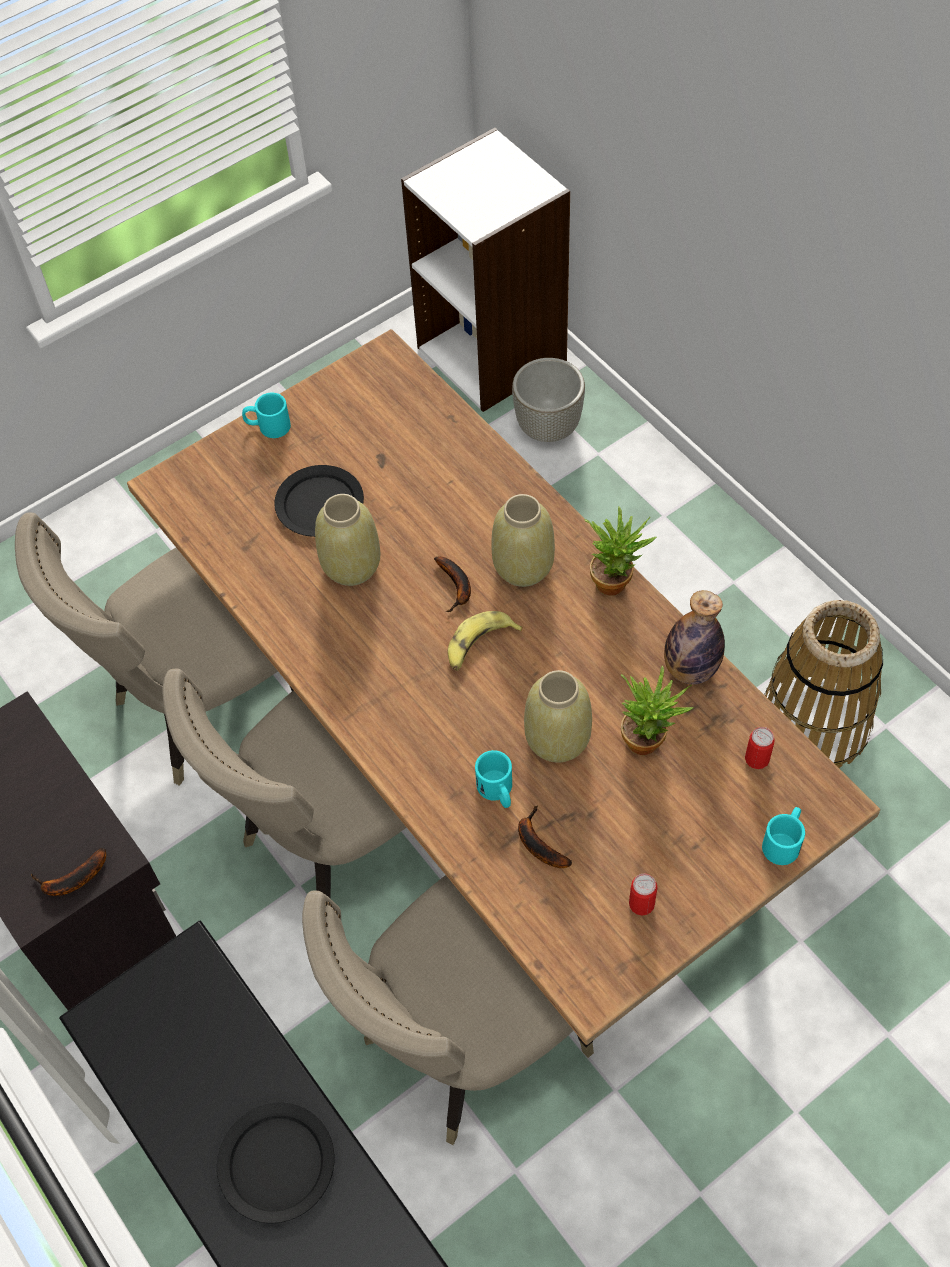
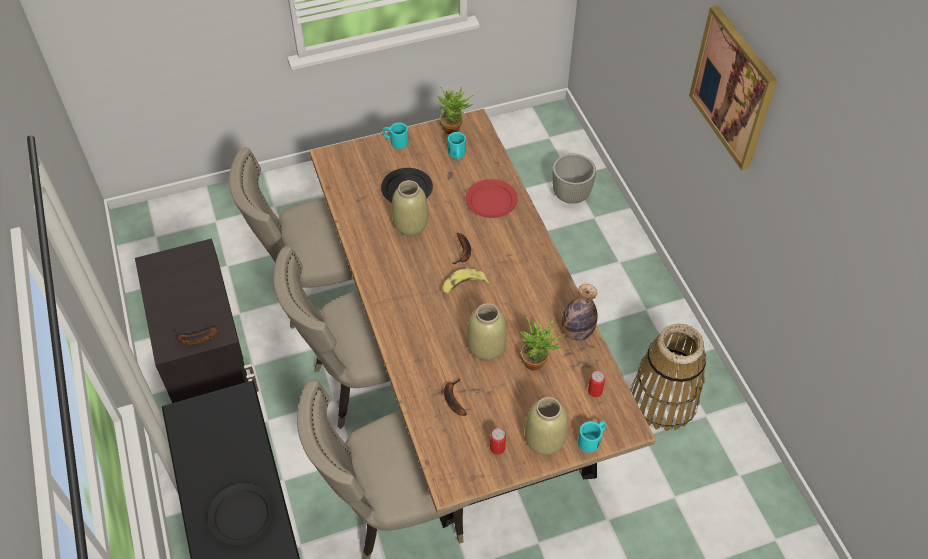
camera: 15 degrees right, 5 degrees down
white bookcase [401,128,570,412] -> none
turquoise mug [475,750,512,808] -> turquoise mug moved to [448,132,466,161]
beige vase [492,494,555,587] -> beige vase moved to [525,397,568,455]
potted plant [584,506,656,596] -> potted plant moved to [438,86,473,134]
none -> red plate [466,179,518,218]
none -> picture [689,5,777,170]

